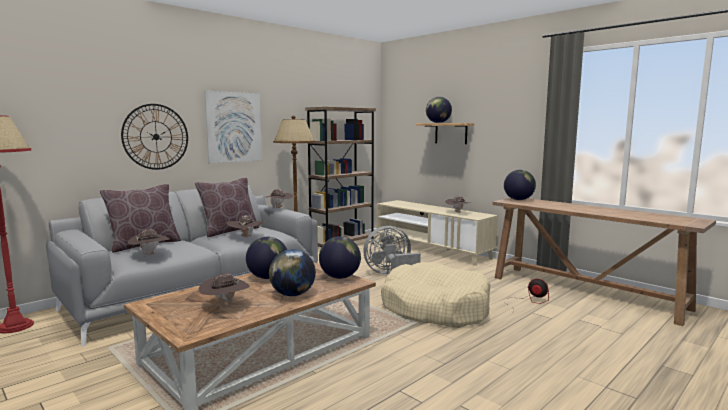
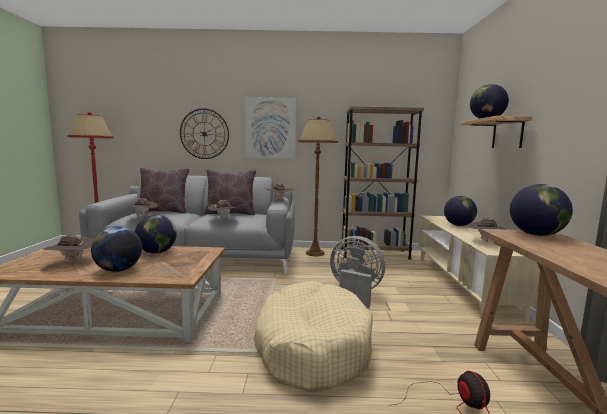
camera: 45 degrees right, 0 degrees up
globe [319,236,361,279] -> globe moved to [444,196,477,226]

